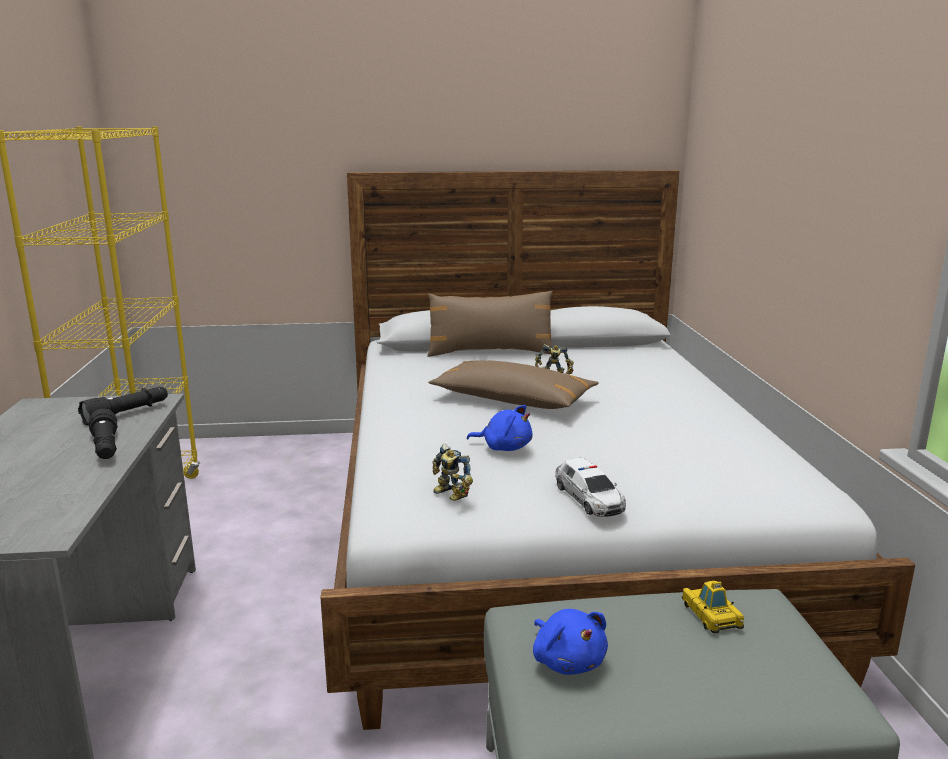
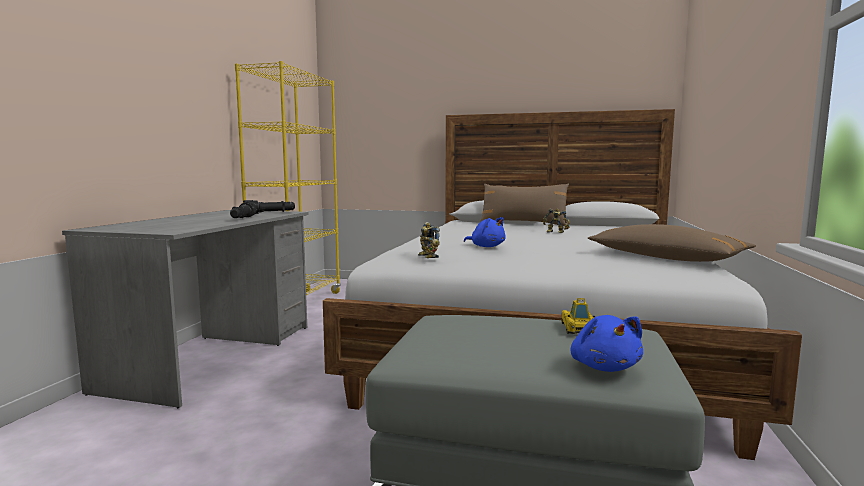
camera: 20 degrees right, 10 degrees down
brown pillow [428,360,599,409] -> brown pillow moved to [588,224,756,262]
blue plush toy [533,609,608,675] -> blue plush toy moved to [571,315,643,372]
toy car [555,458,626,517] -> none

